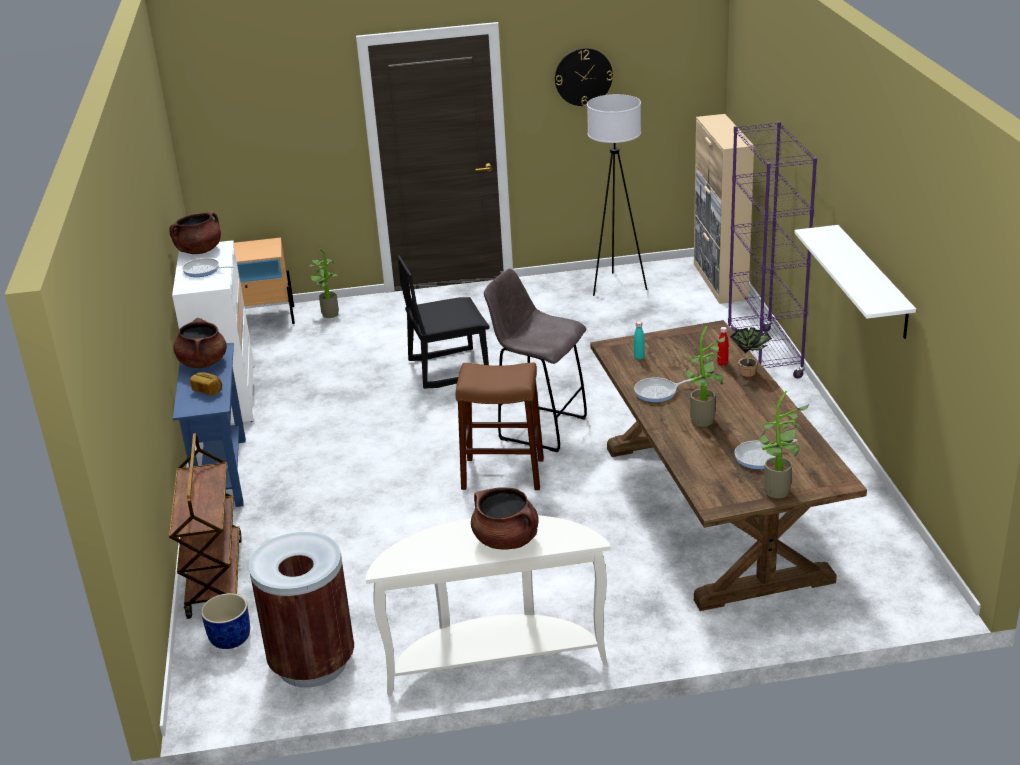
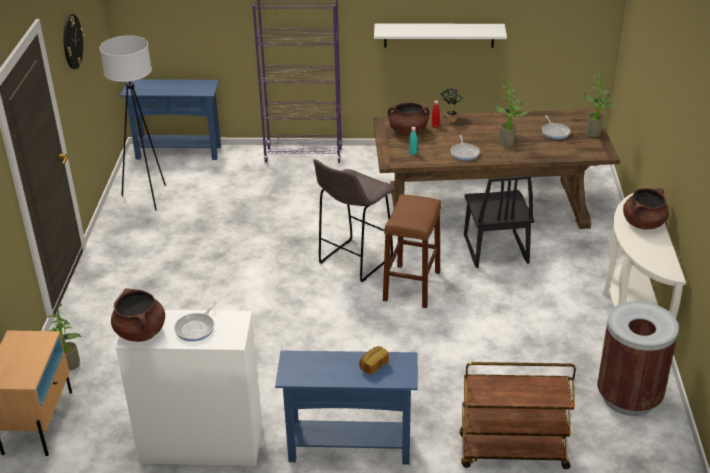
camera: 80 degrees left, 5 degrees up
brown cooking pot [173,318,227,368] -> brown cooking pot moved to [388,102,430,136]
blue planter [201,593,250,649] -> none
black chair [397,255,489,389] -> black chair moved to [464,175,534,268]
beige cabinet [694,114,754,304] -> blue console table [120,79,221,160]

